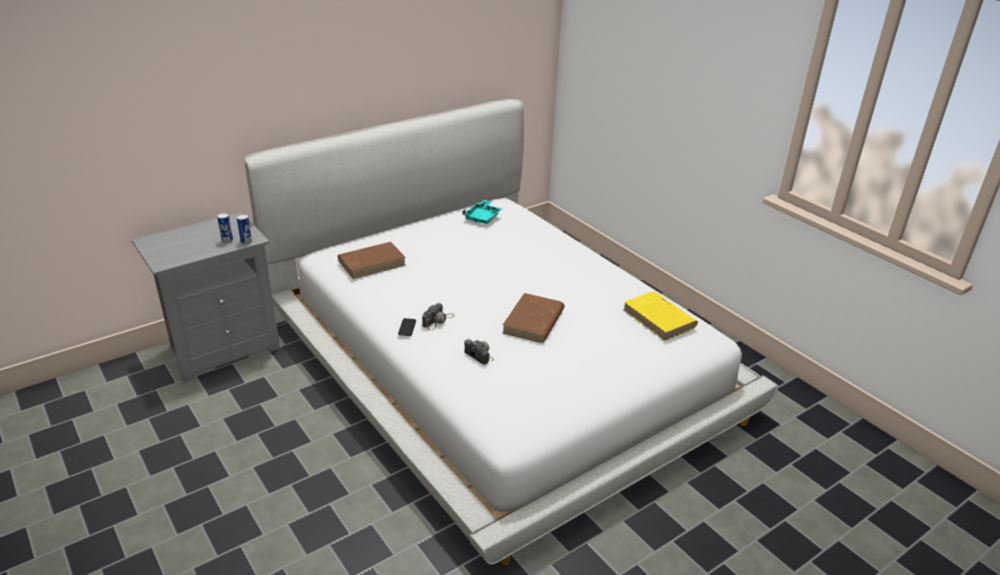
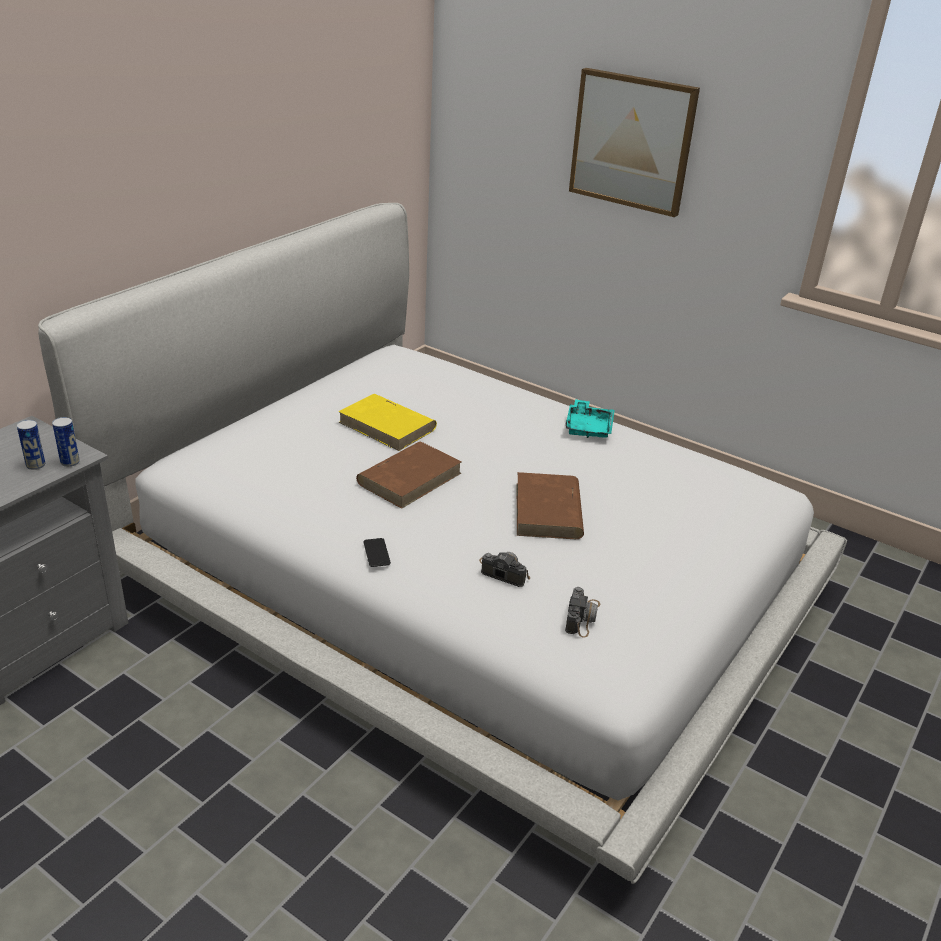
camera: 20 degrees left, 0 degrees up
brown book [338,242,406,279] -> brown book moved to [356,442,461,509]
camera [422,303,455,330] -> camera moved to [565,587,600,637]
turquoise tray [462,200,502,224] -> turquoise tray moved to [566,399,615,438]
yellow book [623,291,698,341] -> yellow book moved to [338,394,437,451]
none -> picture [569,68,700,217]

